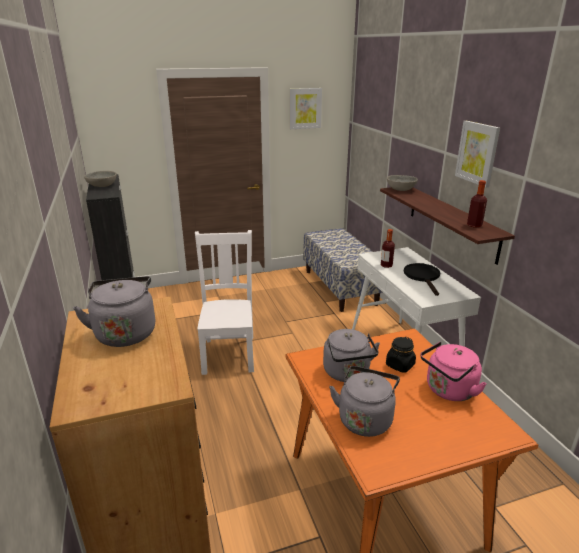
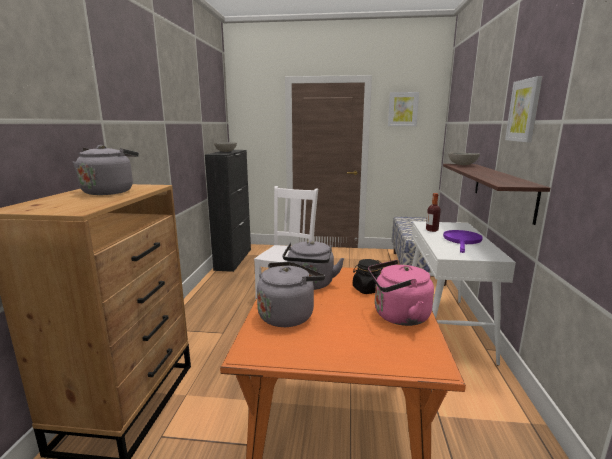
camera: 25 degrees right, 10 degrees down
black frying pan [404,263,440,296] -> purple frying pan [443,230,483,253]
bottle [467,180,487,228] -> none

